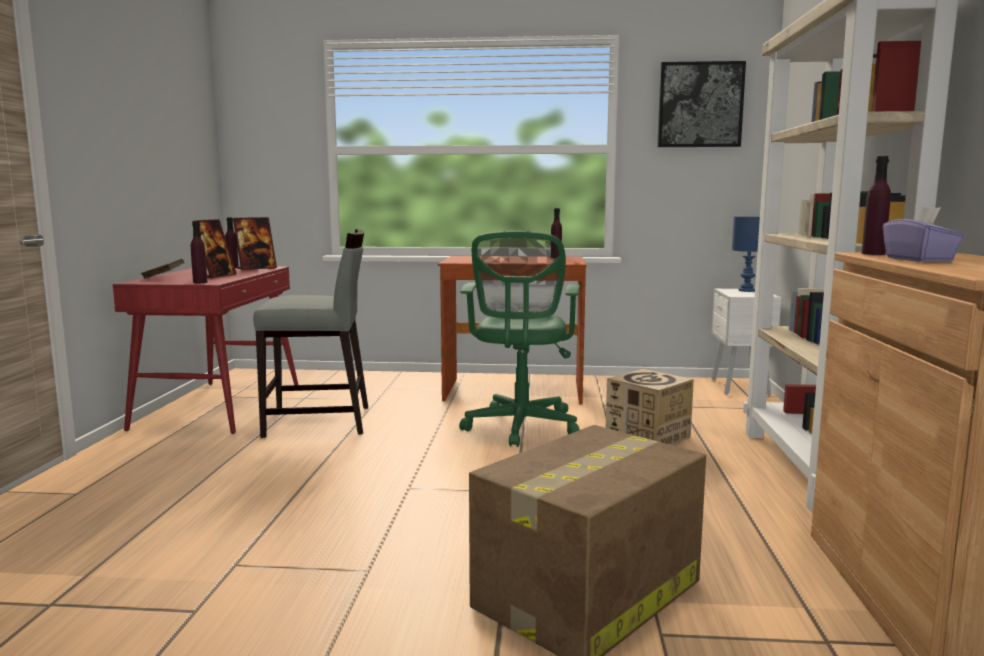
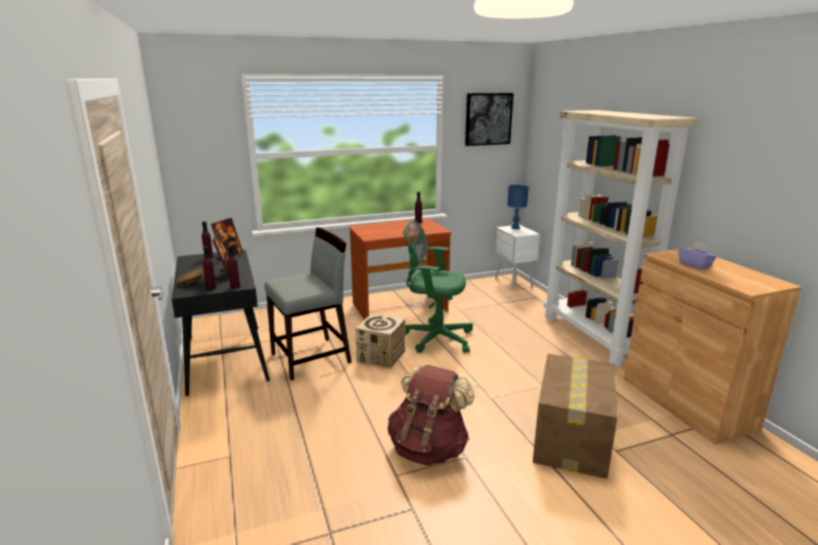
camera: 25 degrees left, 10 degrees up
red desk [113,266,298,434] -> black desk [172,249,270,396]
green office chair [459,231,580,447] -> green office chair turned 120 degrees clockwise [403,220,473,353]
cardboard box [606,369,694,445] -> cardboard box moved to [355,313,405,369]
purple bottle [862,156,891,255] -> purple bottle moved to [203,246,217,290]
none -> brown backpack [388,365,475,466]

